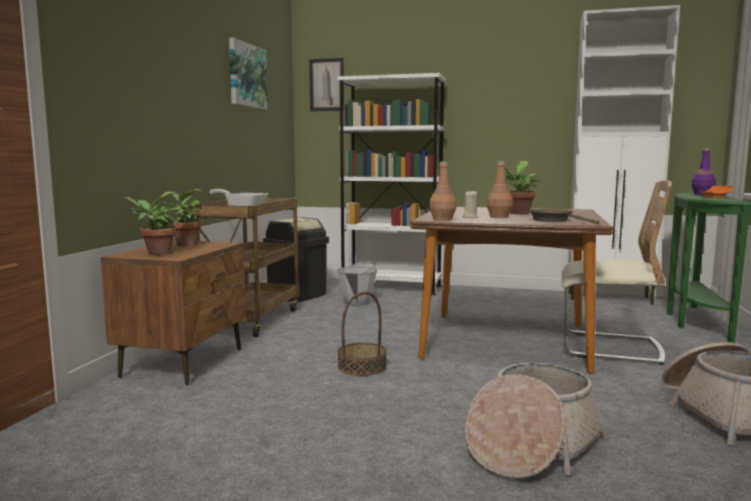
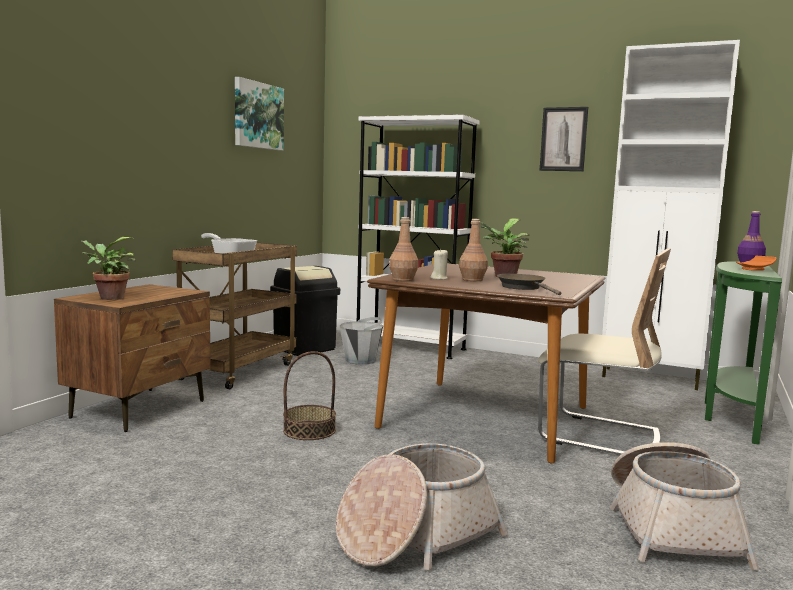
camera: 10 degrees right, 0 degrees up
potted plant [163,189,204,246] -> none
picture [309,58,344,111] -> picture moved to [539,107,588,171]

